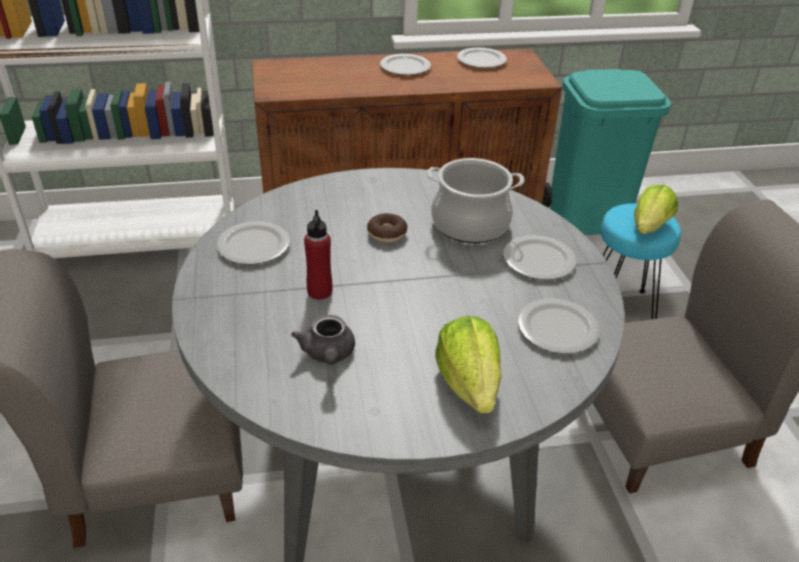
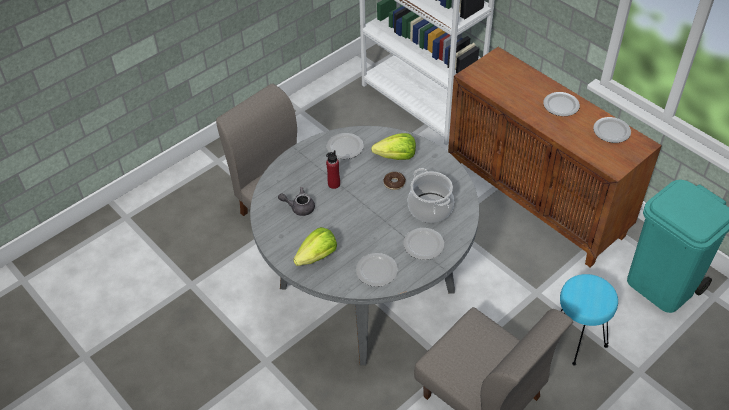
camera: 60 degrees right, 10 degrees up
grey teapot [291,315,355,365] -> grey teapot turned 45 degrees clockwise [278,187,315,216]
lettuce [634,185,678,234] -> lettuce moved to [371,133,416,160]

